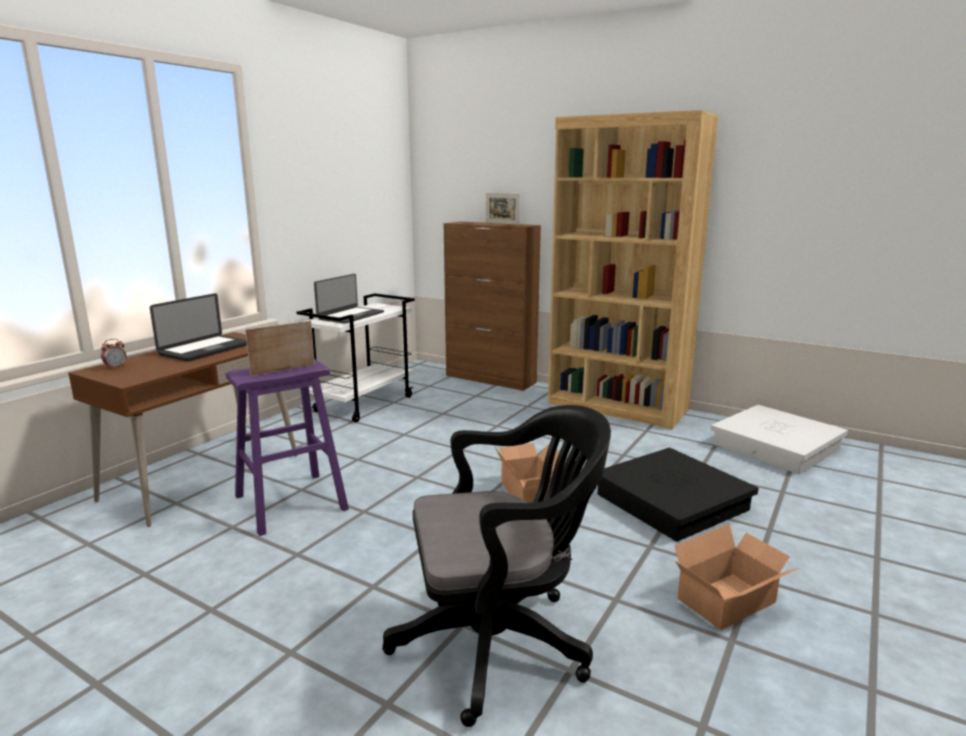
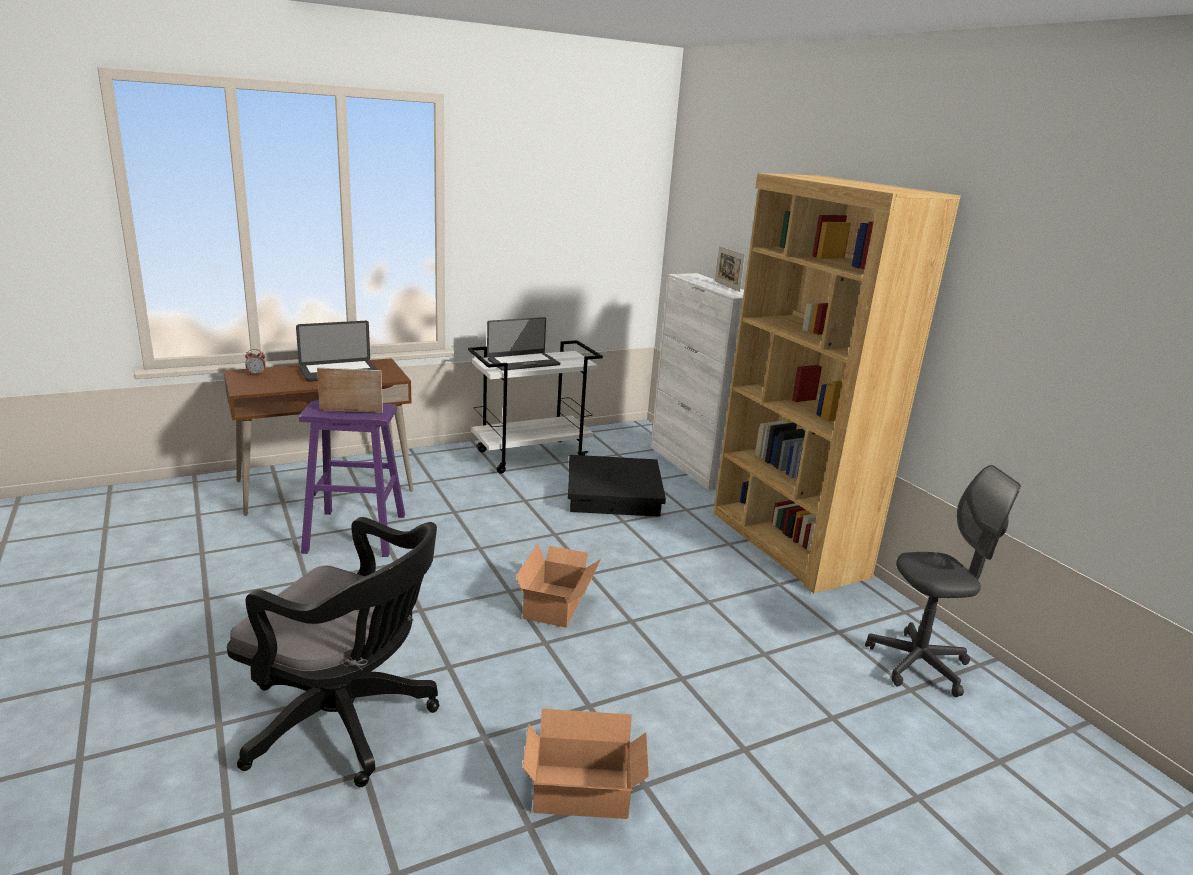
camera: 30 degrees right, 5 degrees up
brown cabinet [443,222,541,391] -> white cabinet [651,273,744,490]
black storage box [598,448,758,542] -> black storage box moved to [568,455,666,517]
white storage box [711,405,848,474] -> grey office chair [865,465,1021,697]

